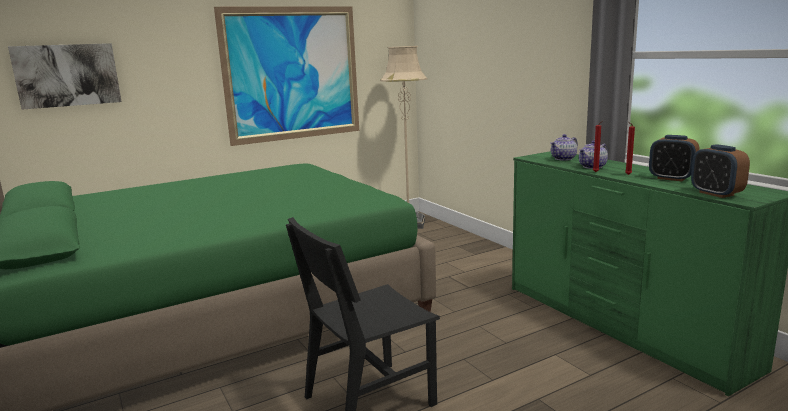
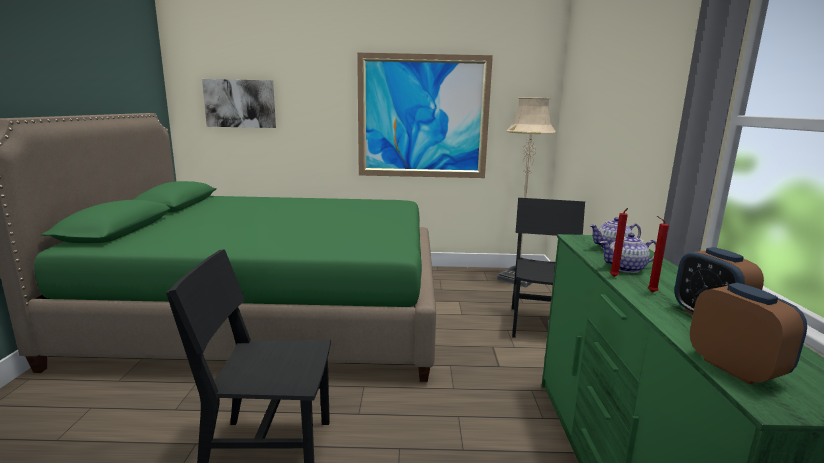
camera: 30 degrees right, 0 degrees up
alarm clock [691,144,750,198] -> alarm clock turned 150 degrees clockwise [690,283,807,384]
none -> black chair [512,198,585,338]

